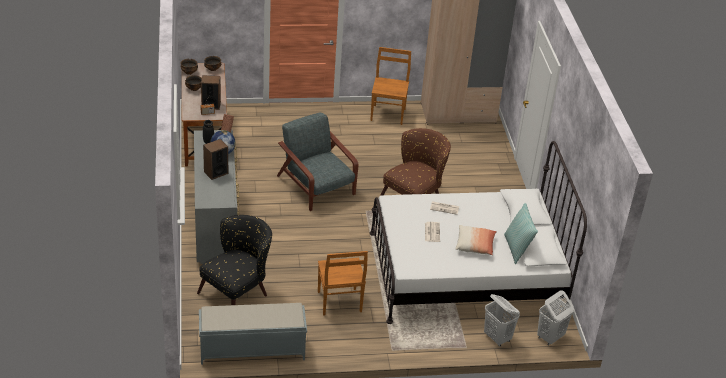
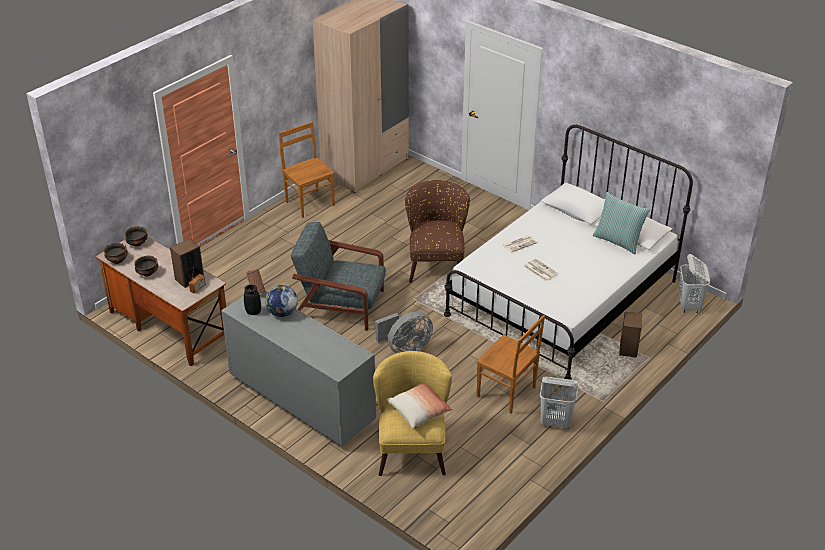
camera: 40 degrees left, 0 degrees up
black armchair [197,215,272,305] -> yellow armchair [373,351,452,476]
grey bench [199,303,307,365] -> none
speaker [203,139,228,180] -> speaker moved to [619,312,642,358]
pillow [456,225,497,255] -> pillow moved to [386,384,453,428]
white laundry basket [484,294,520,347] -> white laundry basket moved to [540,377,578,429]
none -> grey fan [375,311,433,353]

